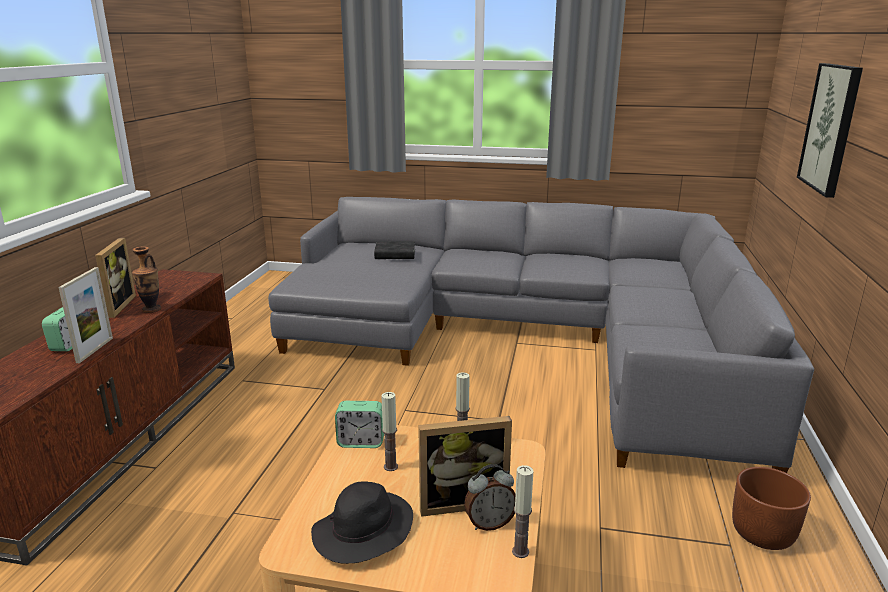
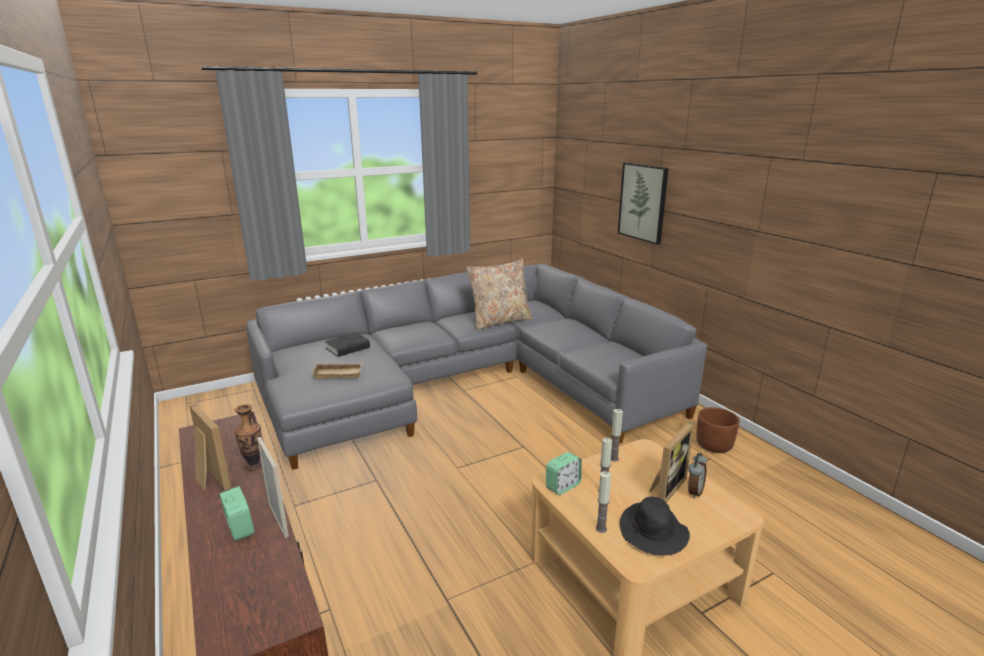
camera: 40 degrees left, 0 degrees up
candle [512,465,533,558] -> candle moved to [596,471,611,533]
none -> beige tray [312,363,363,379]
none -> beige pillow [466,259,533,330]

